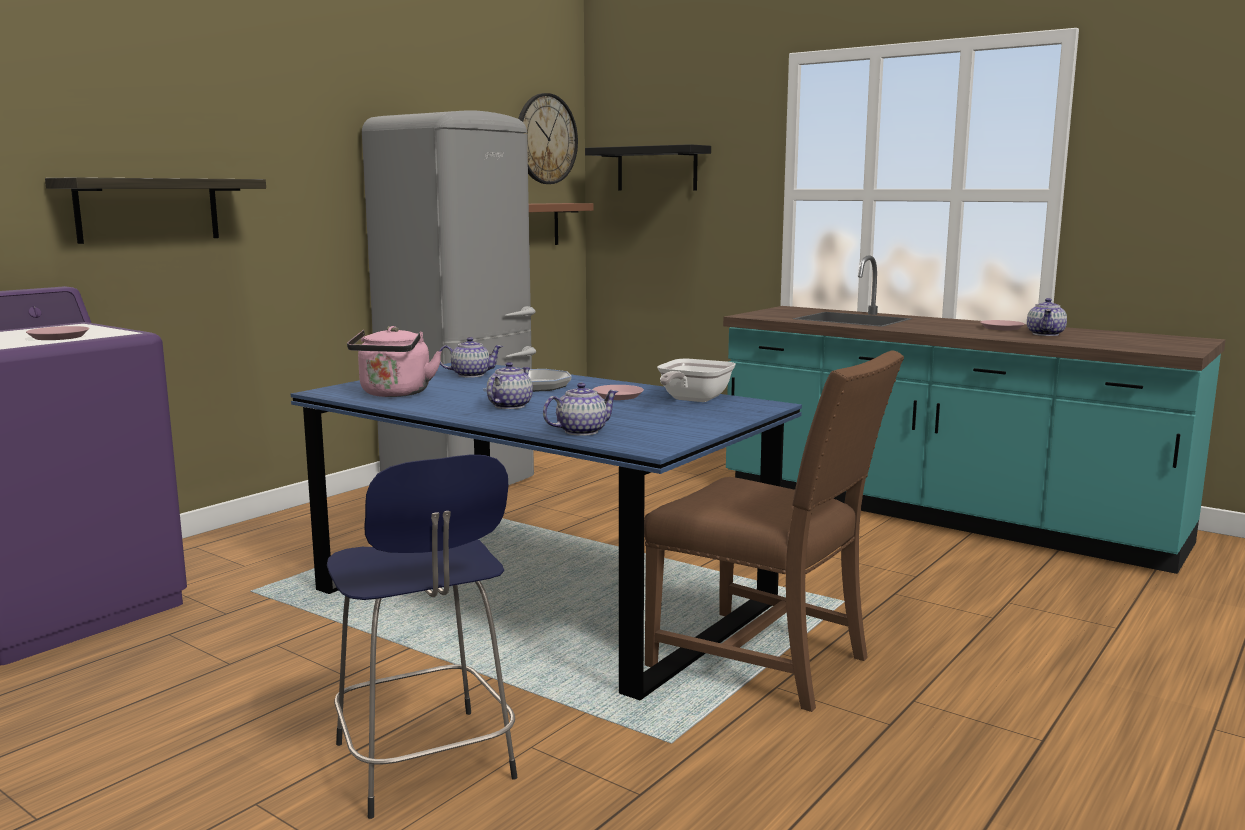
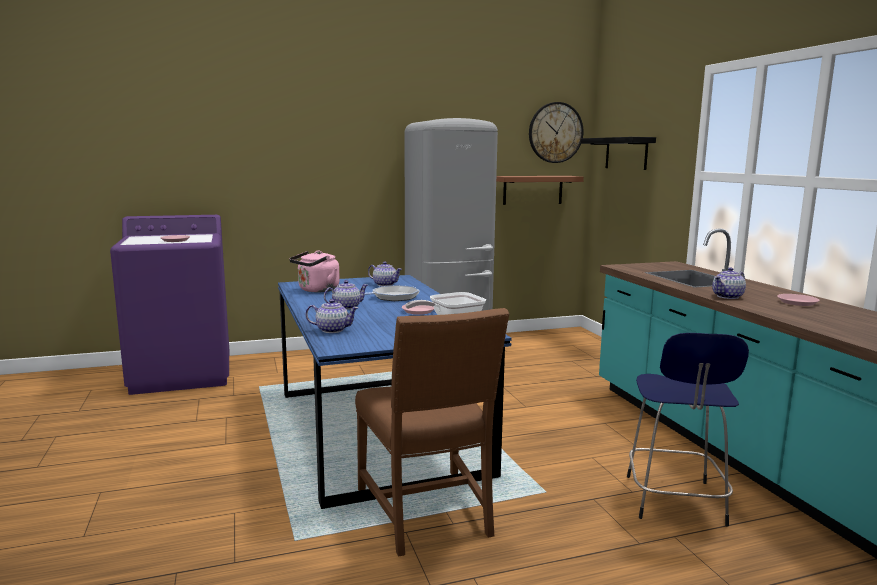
camera: 35 degrees right, 0 degrees up
shelf [45,177,266,244] -> none
blue stool [327,454,518,819] -> blue stool moved to [627,333,749,526]
teapot [1027,298,1067,336] -> teapot moved to [712,267,746,299]

